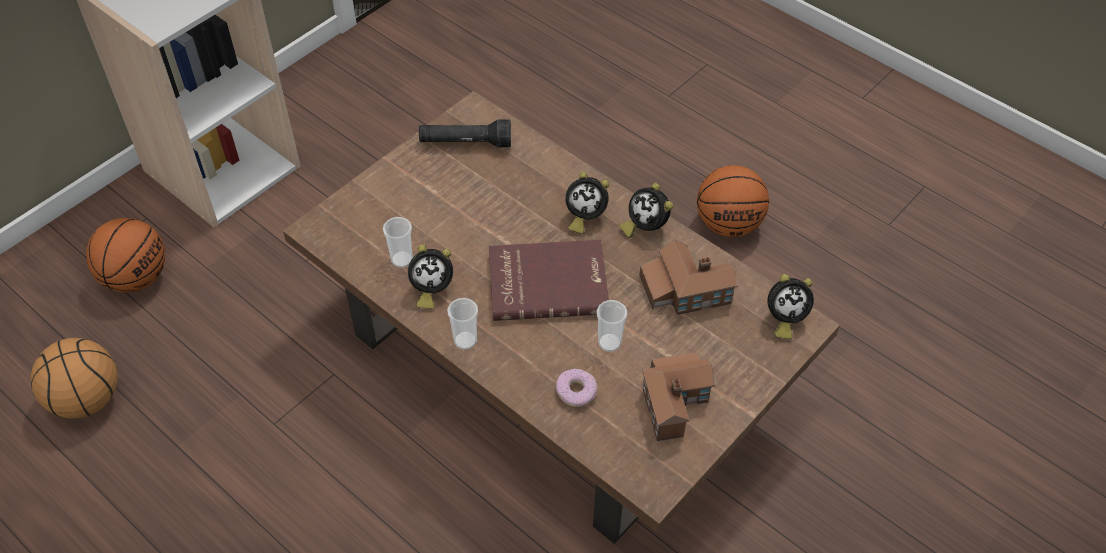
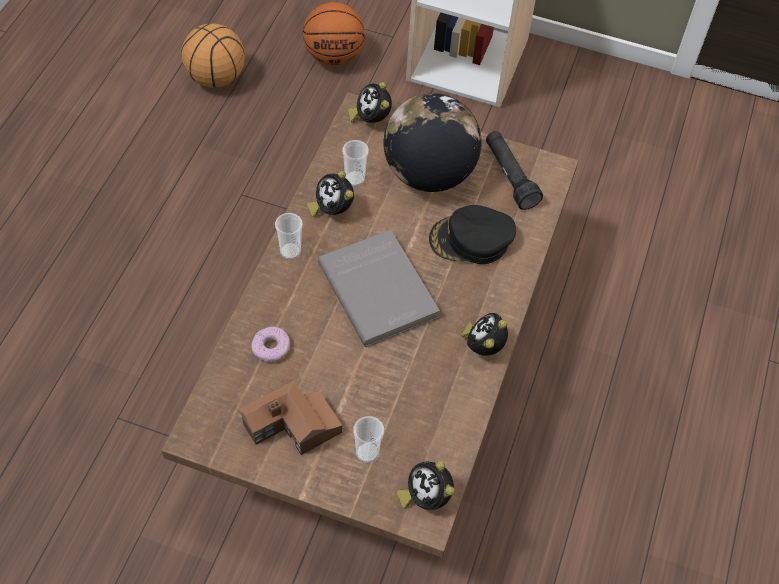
camera: 65 degrees right, 5 degrees up
red book [489,240,609,321] -> grey book [318,230,440,347]
alarm clock [565,171,609,234] -> alarm clock moved to [348,82,392,123]
cup [597,300,627,352] -> cup moved to [353,416,384,463]
toy house [639,240,738,315] -> none
basketball [697,165,769,237] -> none
none -> globe [384,93,482,192]
none -> black cap [429,205,516,264]

